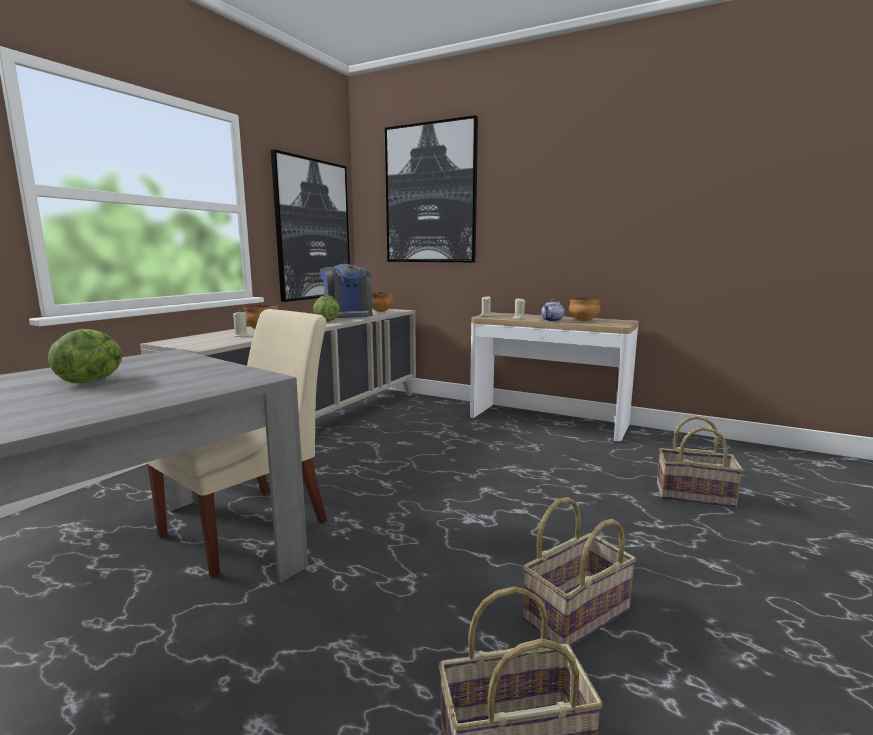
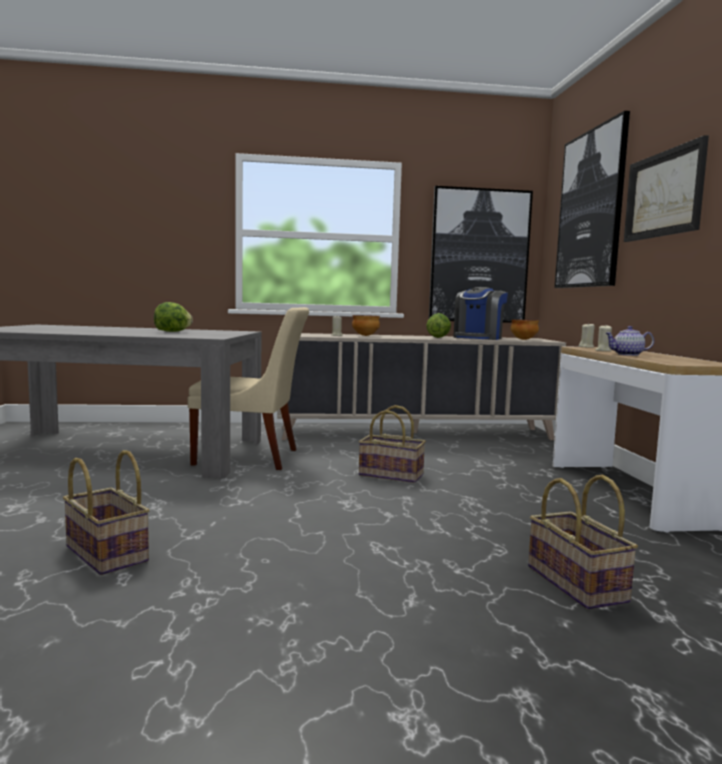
camera: 55 degrees right, 5 degrees down
basket [523,497,636,647] -> basket moved to [359,405,426,483]
bowl [569,298,601,321] -> none
none -> picture [624,135,709,242]

